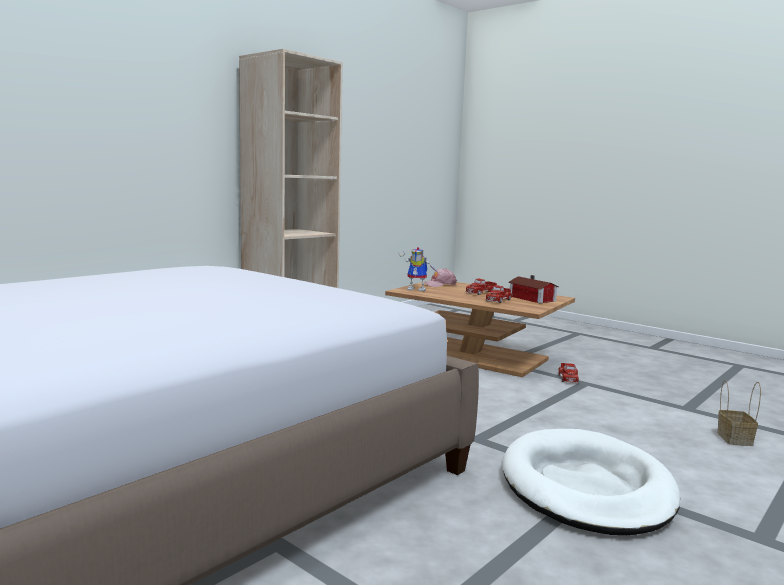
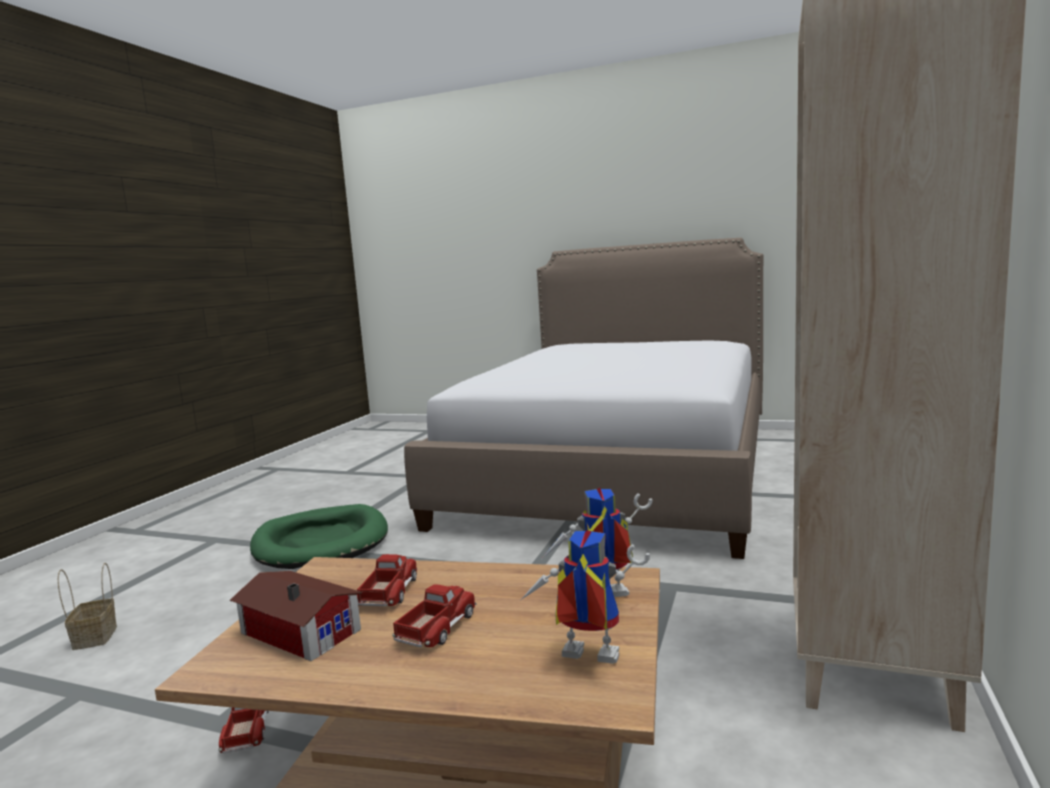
camera: 160 degrees right, 0 degrees up
pink cap [424,268,457,287] -> toy robot [521,530,650,664]
white dog bed [502,429,680,535] -> green dog bed [250,504,388,569]

